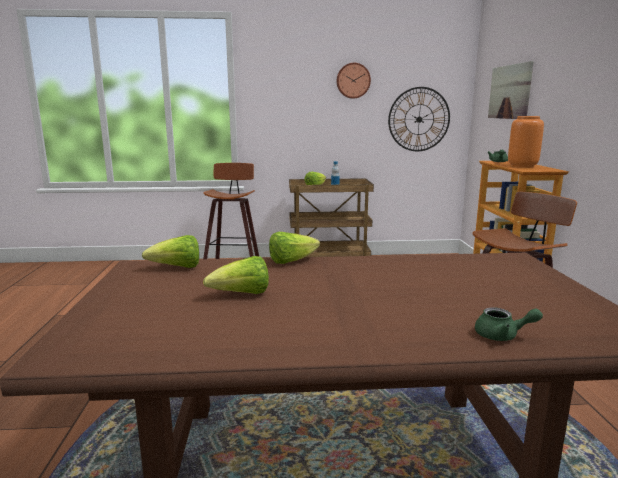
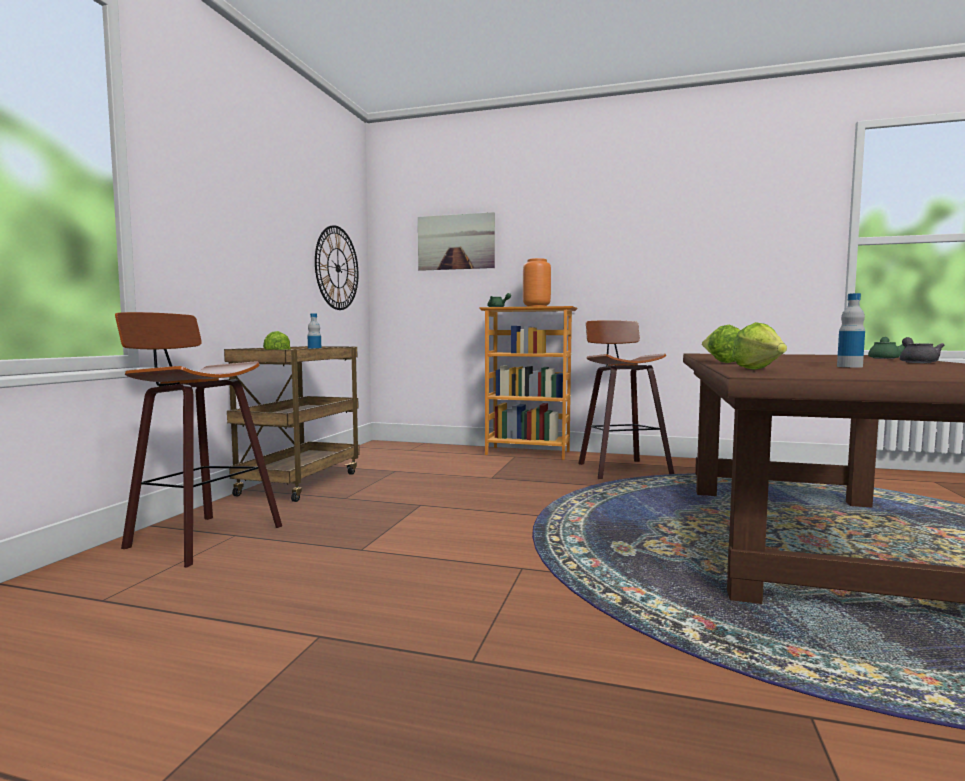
camera: 70 degrees left, 10 degrees down
lettuce [203,256,269,294] -> bottle [837,293,865,368]
wall clock [336,63,371,99] -> none
none -> grey teapot [900,337,944,363]

